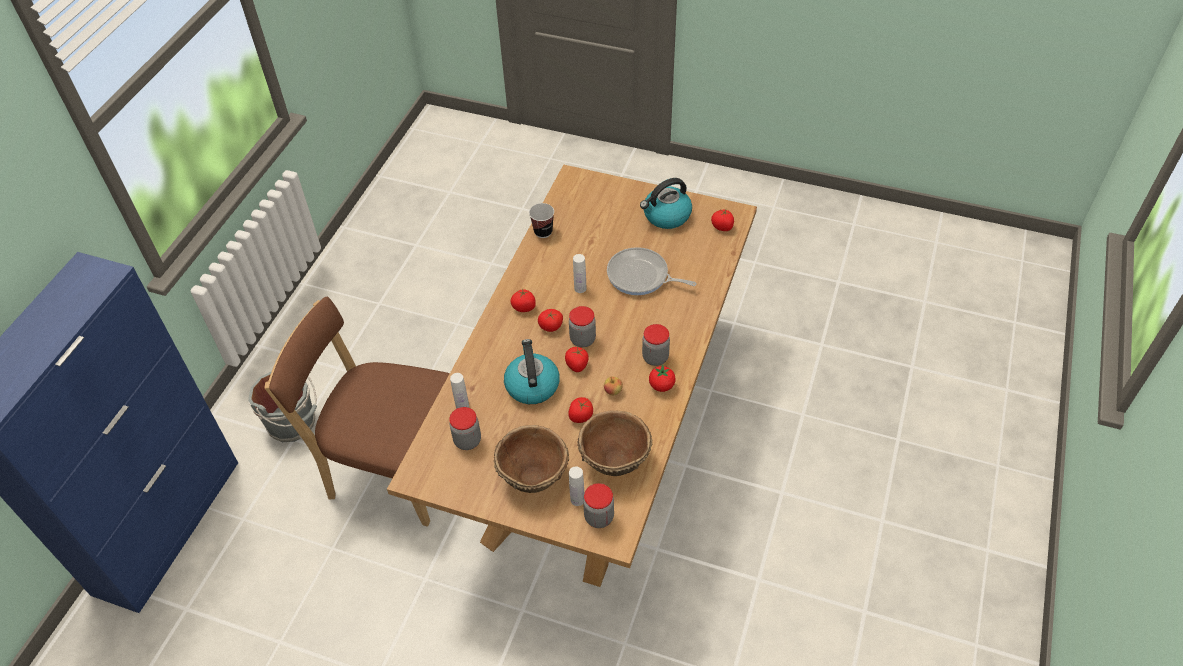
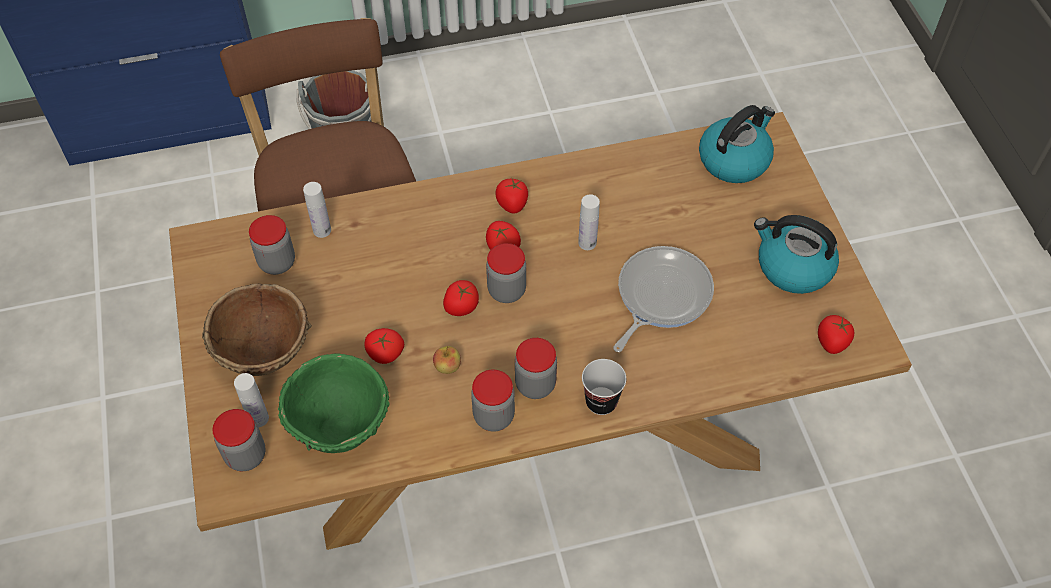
camera: 55 degrees right, 5 degrees up
kettle [504,339,560,404] -> kettle moved to [699,105,775,183]
cup [529,203,554,238] -> cup moved to [582,359,626,415]
brown bowl [577,410,652,476] -> green bowl [278,354,390,453]
frying pan [607,247,697,295] -> frying pan turned 45 degrees clockwise [614,246,714,352]
tomato [649,365,676,392] -> jar [471,370,515,432]

